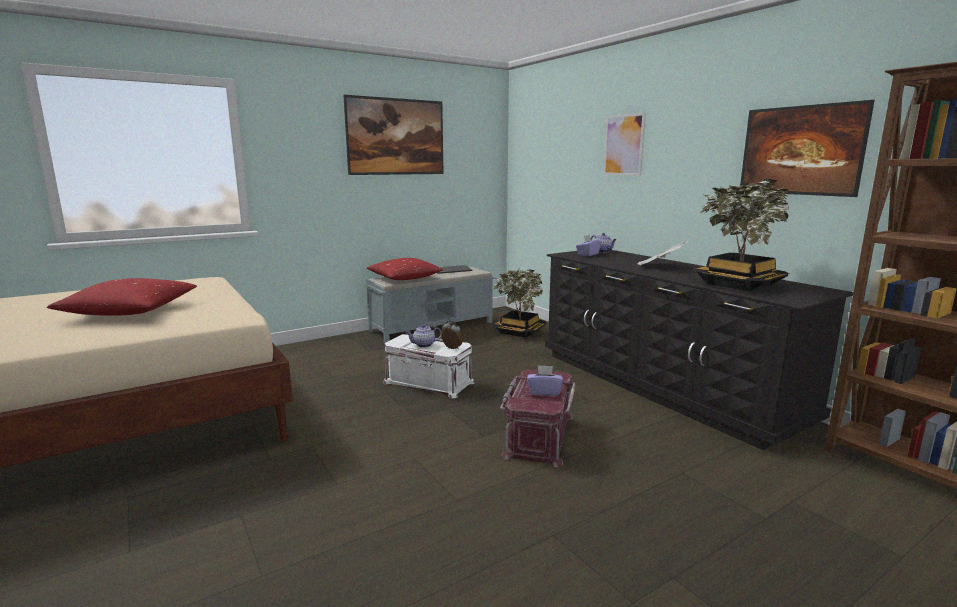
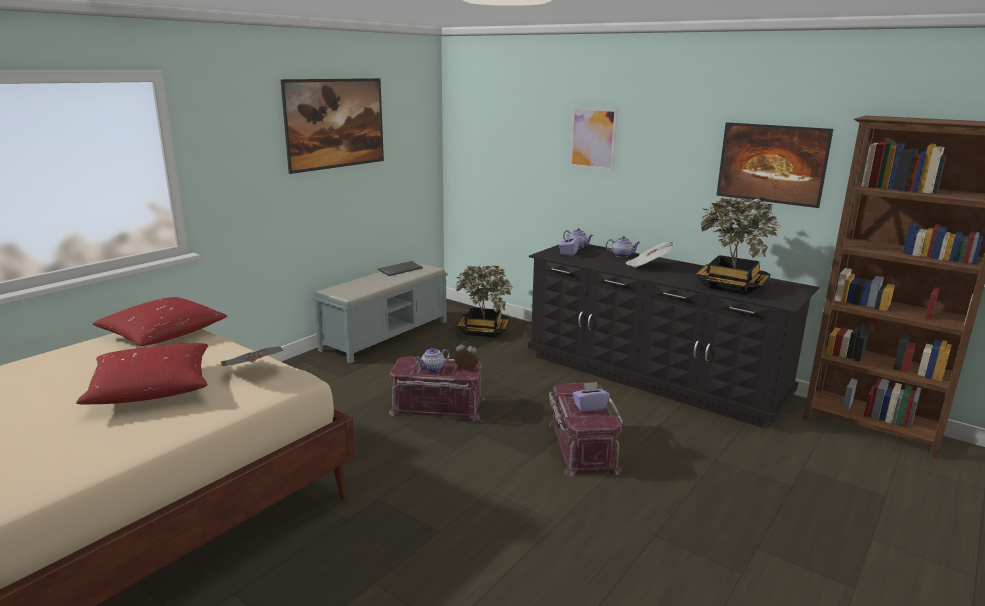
camera: 20 degrees left, 5 degrees up
red pillow [367,258,443,280] -> red pillow moved to [92,297,227,346]
white storage box [383,334,475,399] -> red storage box [389,356,484,421]
none -> newspaper [221,347,283,366]
none -> teapot [606,236,640,257]

